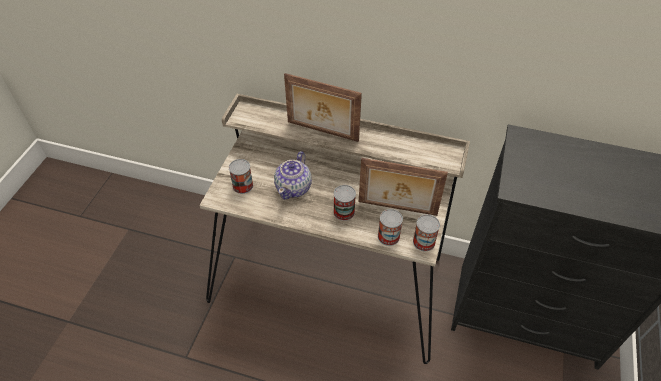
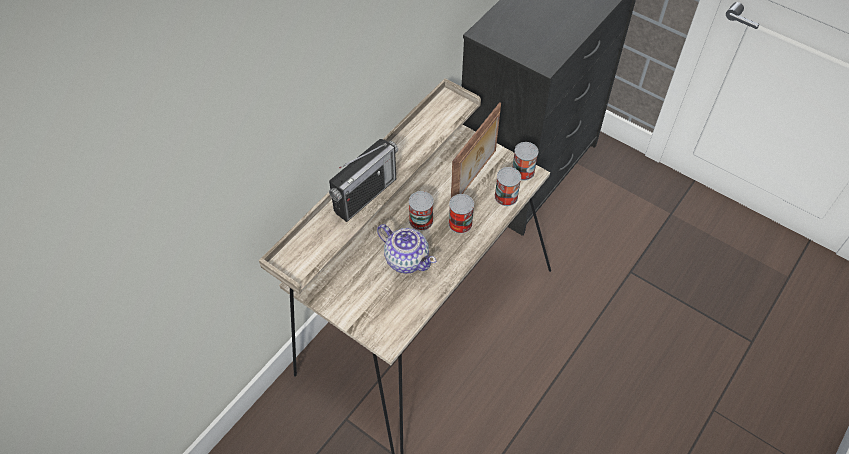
camera: 70 degrees left, 5 degrees up
can [229,159,253,194] -> can moved to [409,191,434,231]
picture frame [284,73,362,142] -> radio [329,139,398,222]

